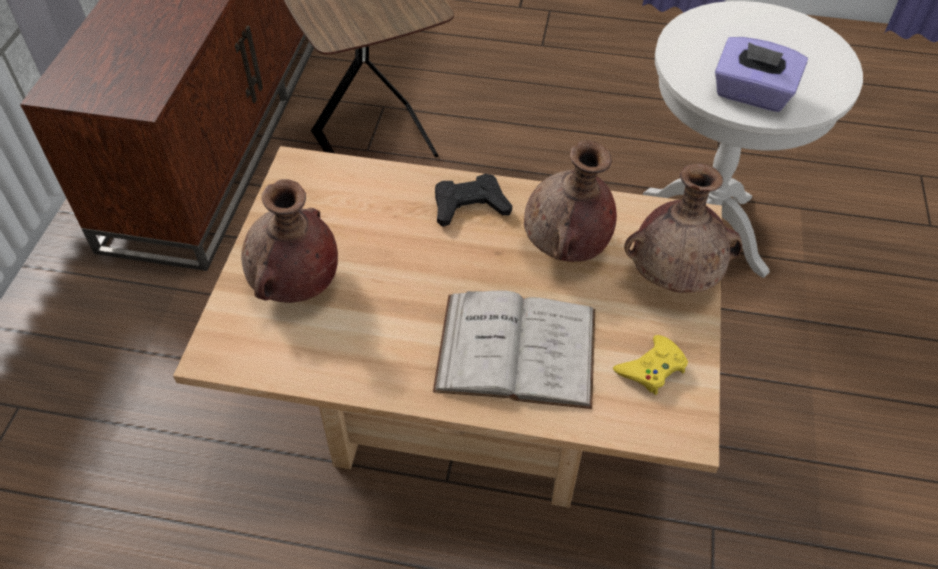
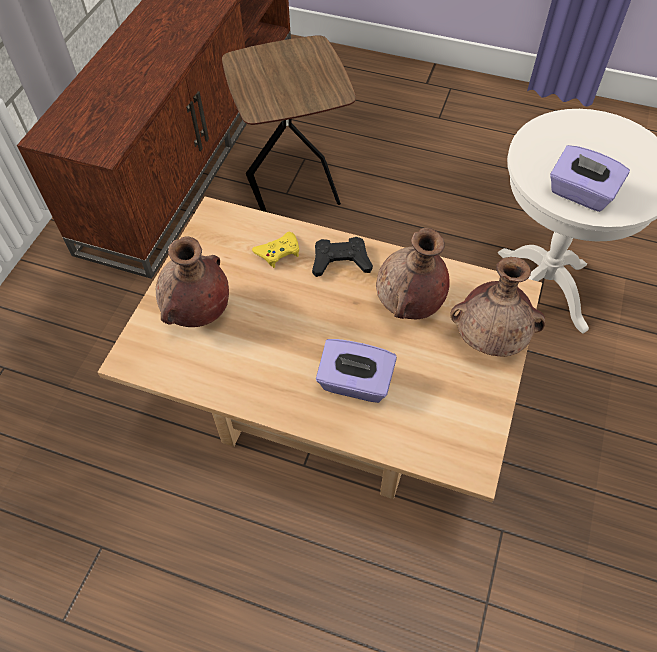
camera: 10 degrees right, 5 degrees up
white book [433,290,595,409] -> purple tissue box [316,339,397,403]
yellow game controller [613,335,688,395] -> yellow game controller moved to [252,232,299,268]

